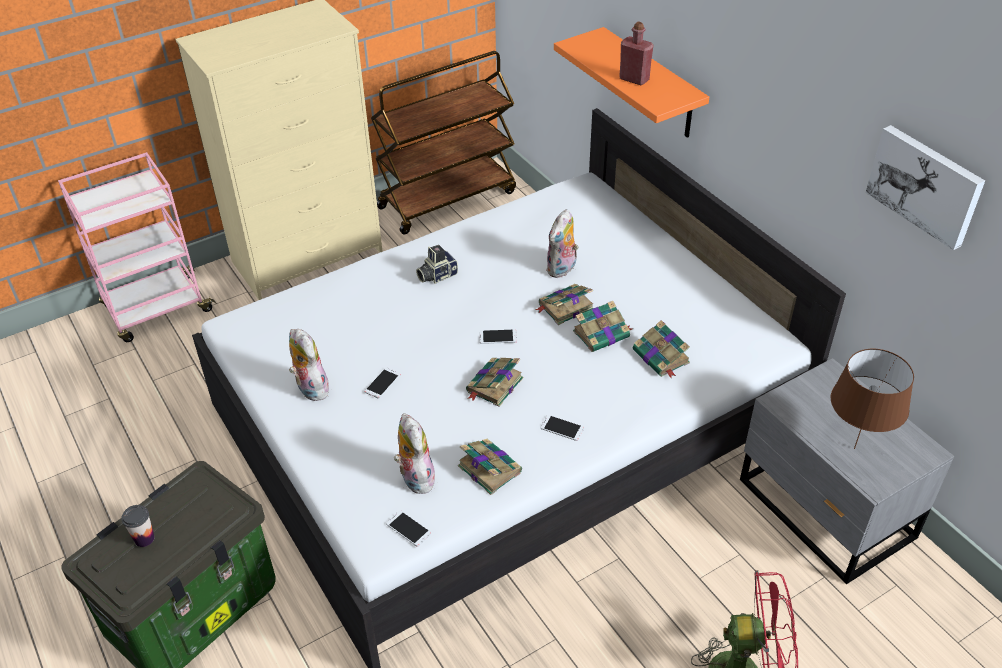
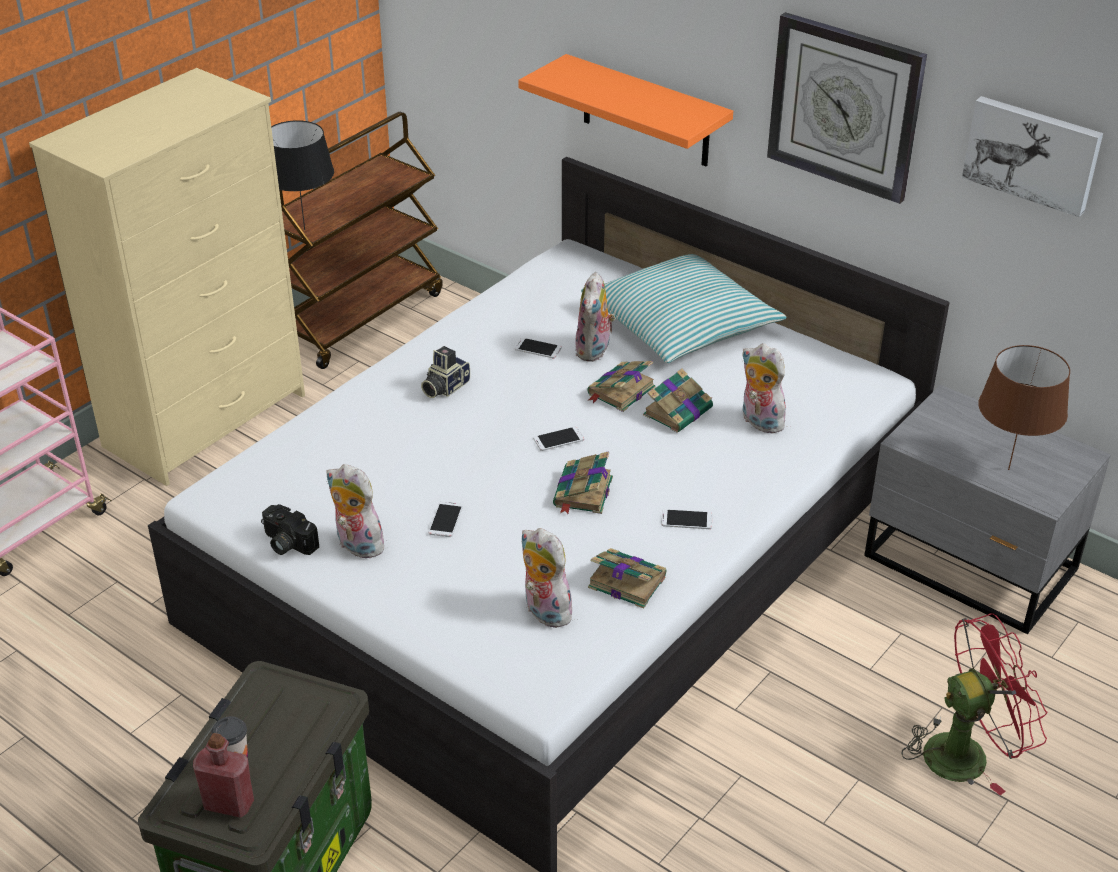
camera: 20 degrees left, 5 degrees down
phone [386,511,431,547] -> phone moved to [514,338,562,358]
red bottle [619,21,654,85] -> red bottle moved to [193,733,254,818]
book [633,320,690,379] -> plush toy [741,343,786,433]
none -> camera [261,504,319,555]
none -> black table lamp [271,120,334,230]
none -> pillow [581,254,786,363]
none -> wall clock [767,12,927,204]

